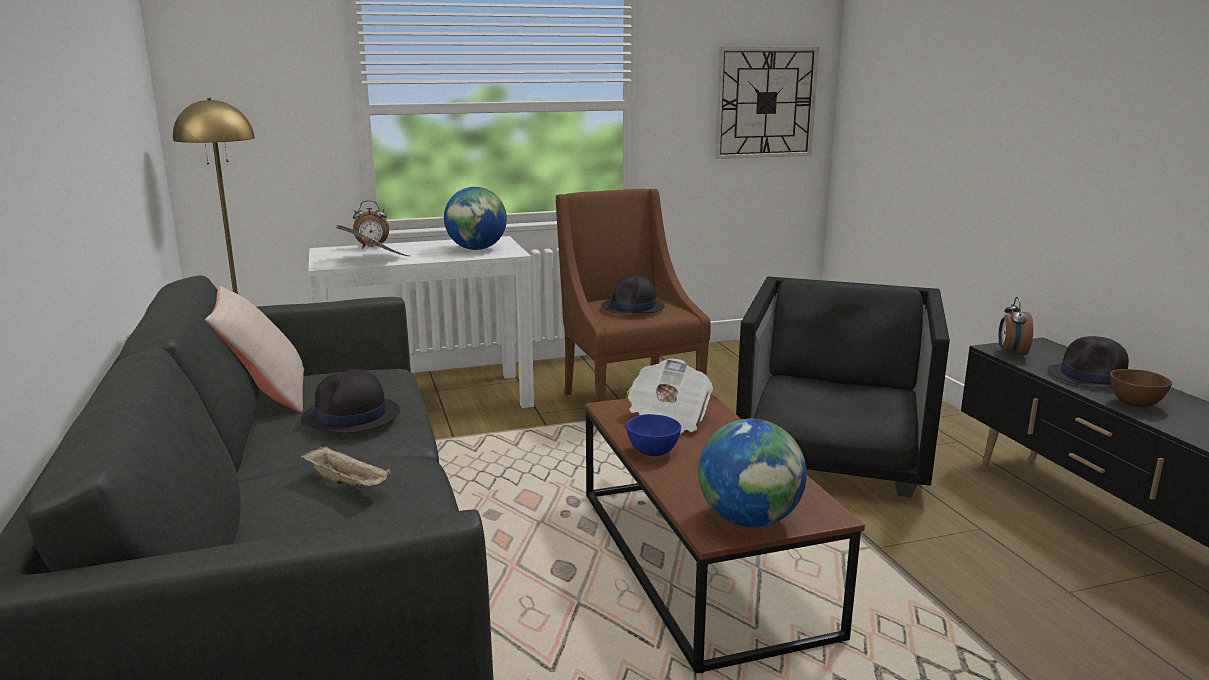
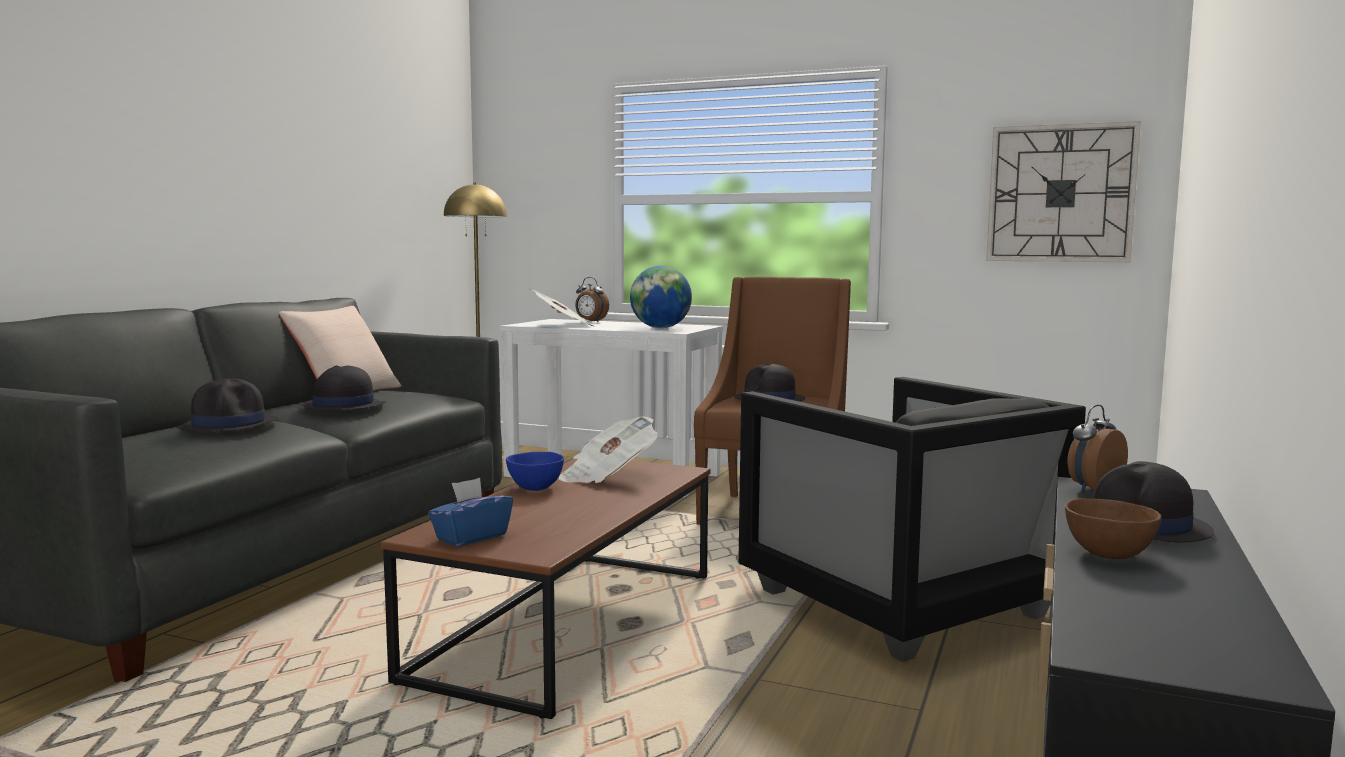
camera: 40 degrees right, 10 degrees down
beige tray [301,446,391,487] -> black hat [176,379,279,432]
globe [698,418,807,527] -> blue tissue box [428,478,513,547]
black armchair [736,276,950,497] -> black armchair turned 90 degrees clockwise [738,377,1086,662]

